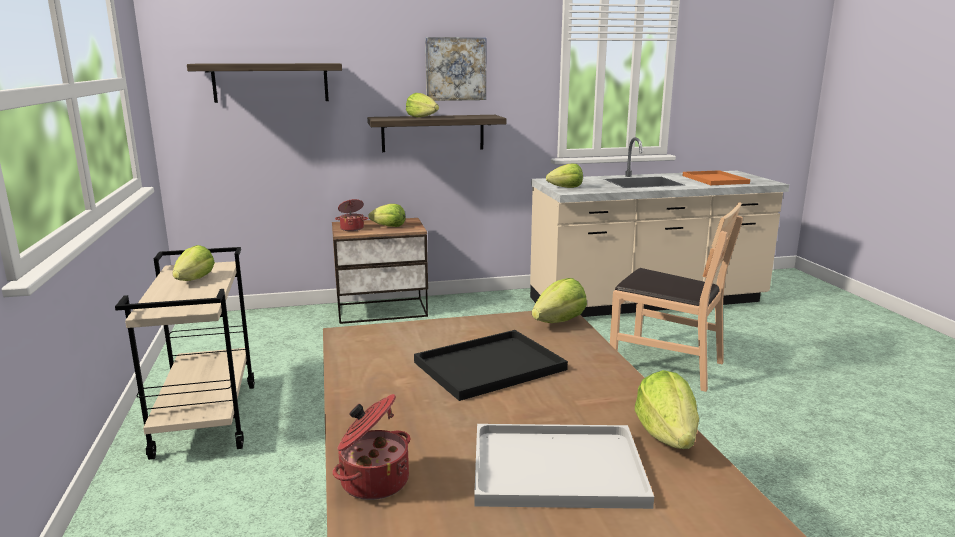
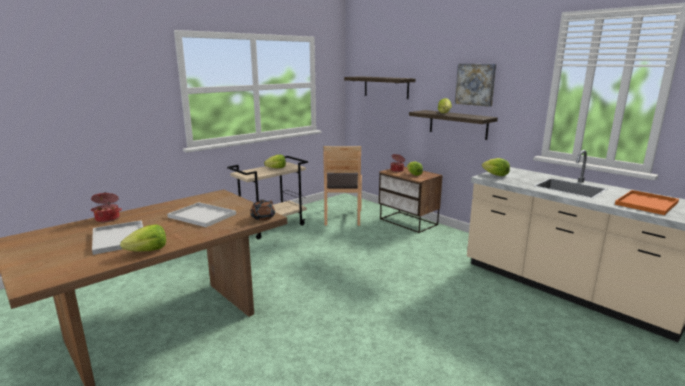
camera: 60 degrees right, 0 degrees up
black tray [414,330,568,401] -> white tray [167,202,236,227]
lettuce [532,278,587,323] -> brown teapot [250,199,275,221]
brown chair [610,202,743,392] -> brown chair moved to [323,146,362,226]

